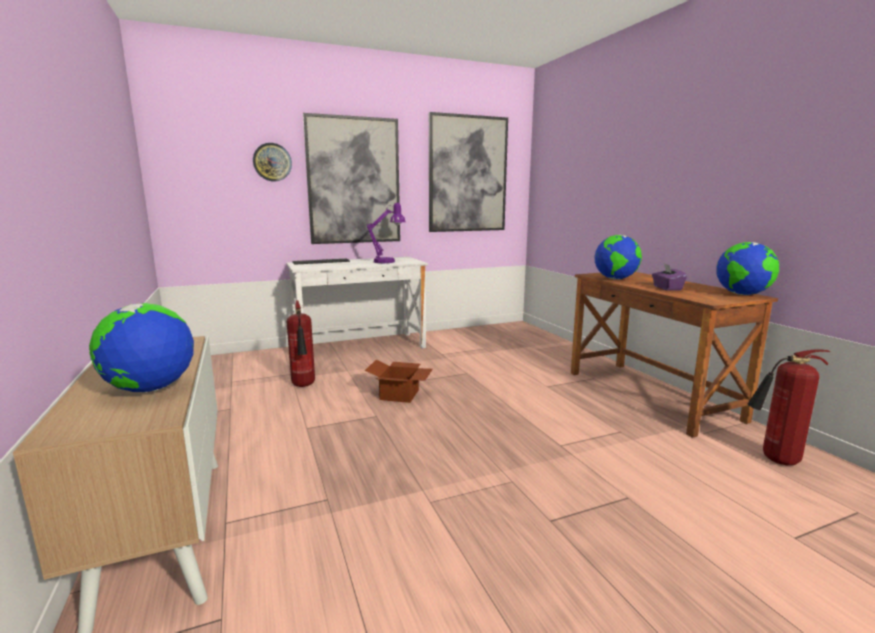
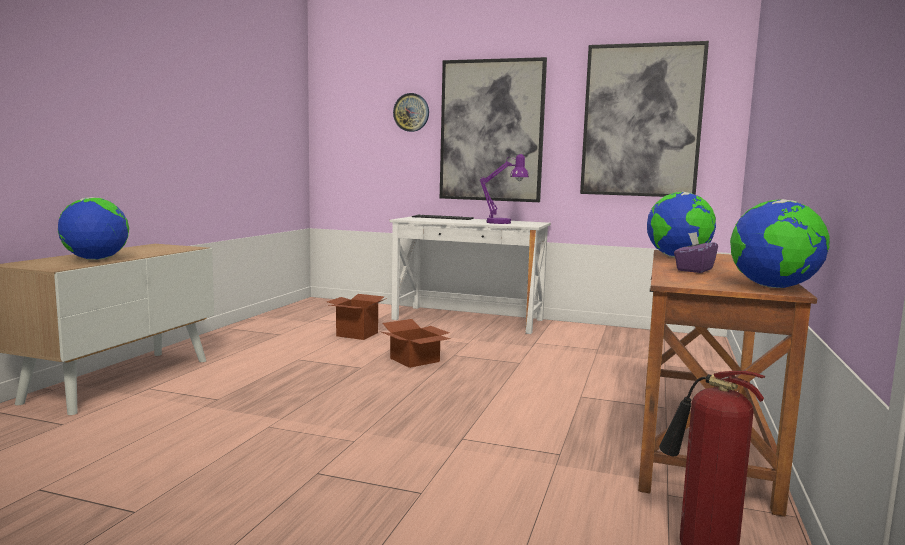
camera: 40 degrees right, 5 degrees down
fire extinguisher [287,300,315,387] -> cardboard box [327,294,387,340]

